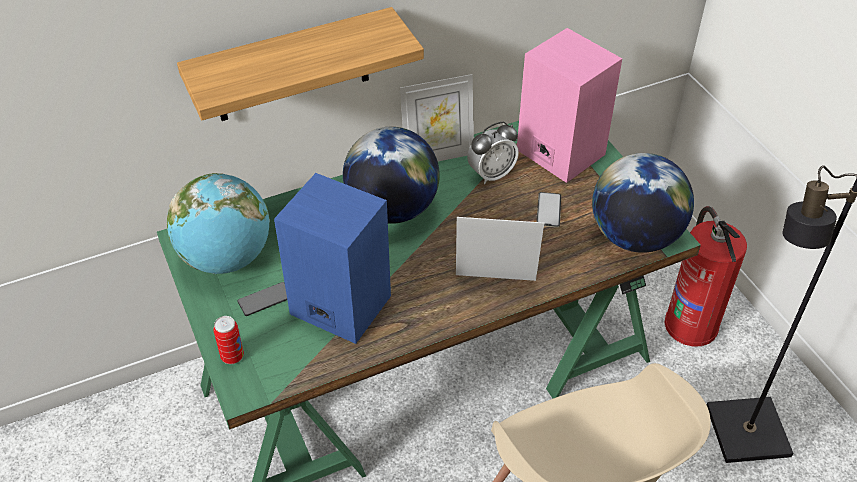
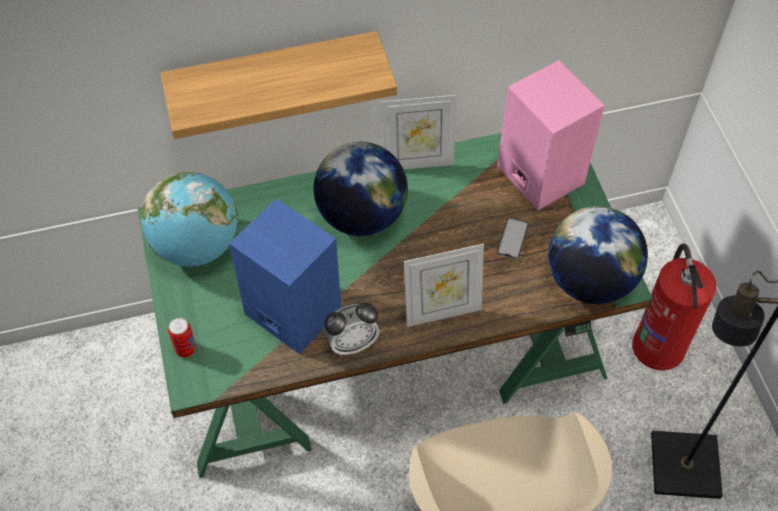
camera: 10 degrees right, 10 degrees up
phone [238,282,287,316] -> none
picture frame [456,217,544,281] -> picture frame turned 150 degrees clockwise [404,244,484,327]
alarm clock [467,122,519,184] -> alarm clock moved to [324,303,379,355]

